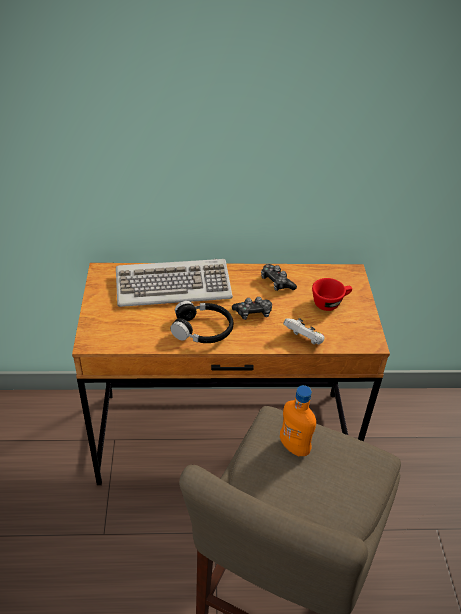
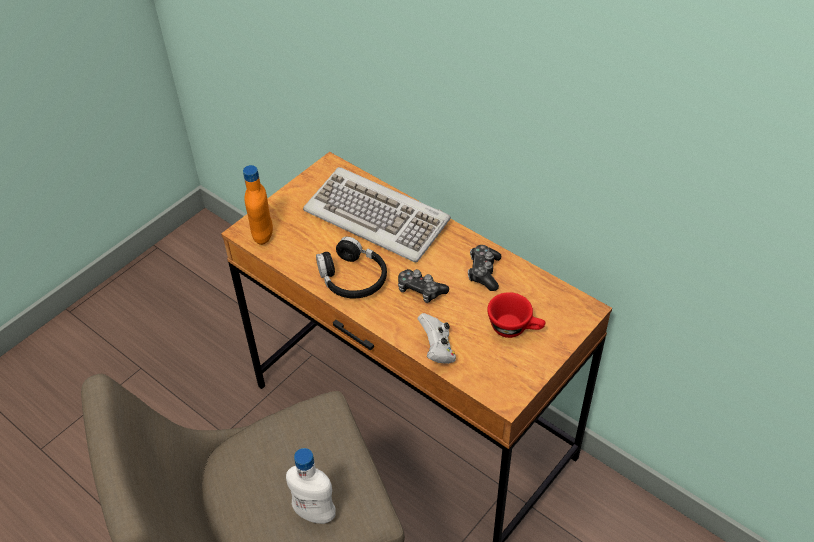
camera: 45 degrees right, 5 degrees up
orange bottle [280,385,316,456] -> orange bottle moved to [243,165,273,245]
none -> white bottle [286,448,336,524]

